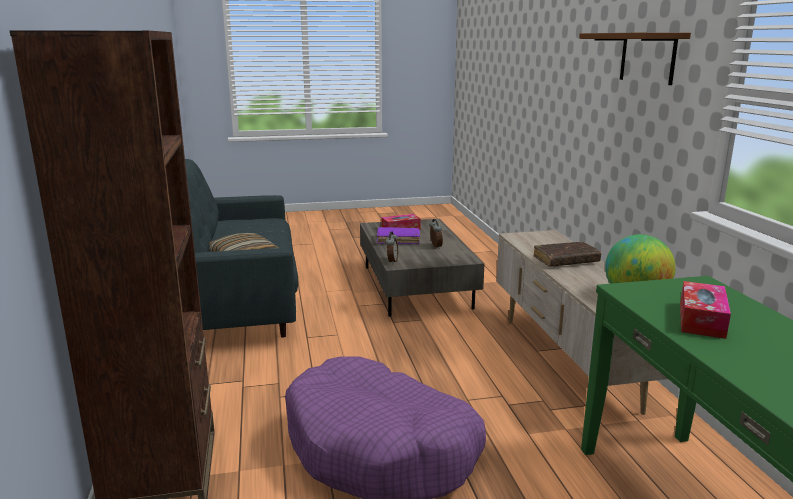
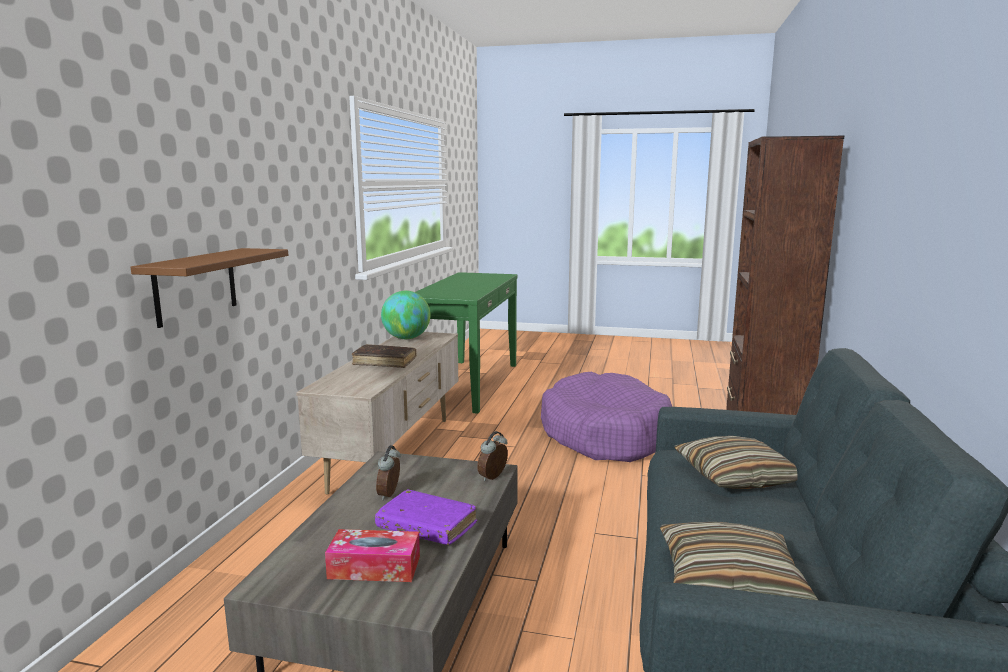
camera: 155 degrees left, 5 degrees down
brown shelf [579,32,691,85] -> brown shelf moved to [131,248,288,328]
tissue box [680,281,731,339] -> none
none -> pillow [660,522,818,600]

